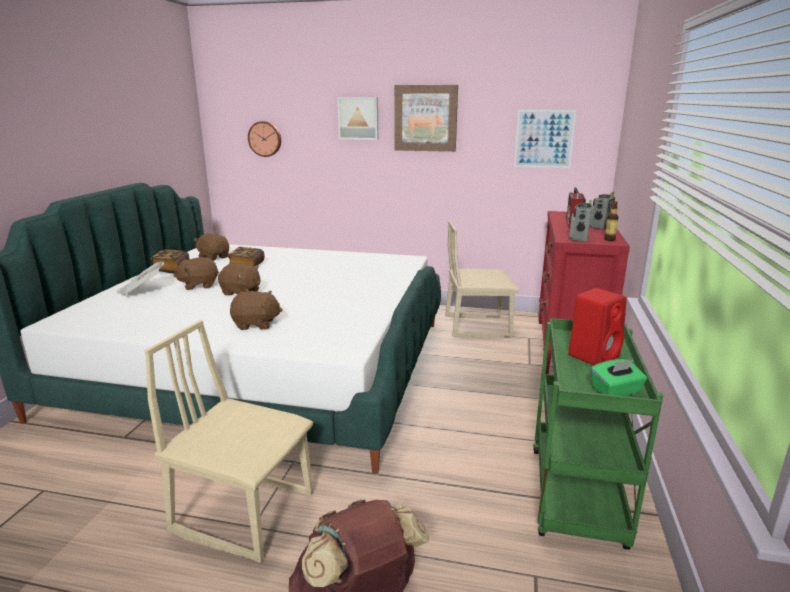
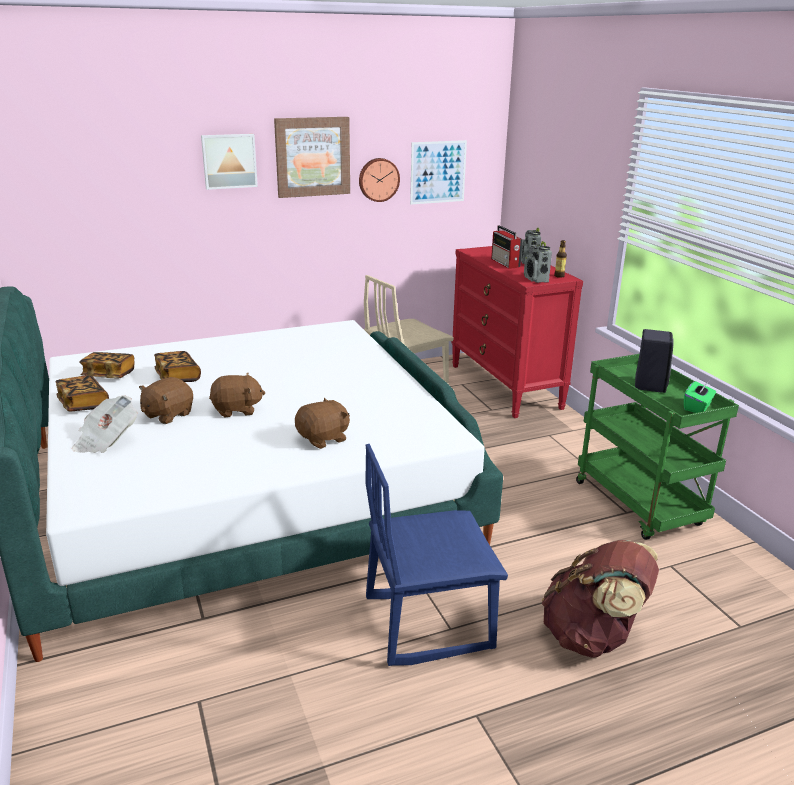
camera: 35 degrees left, 5 degrees up
beige chair [144,320,313,563] -> blue chair [365,444,508,666]
brown plush toy [194,234,229,261] -> book [79,352,134,379]
wall clock [248,121,281,157] -> wall clock moved to [359,158,400,202]
red speaker [568,288,627,365] -> black speaker [635,329,674,393]

